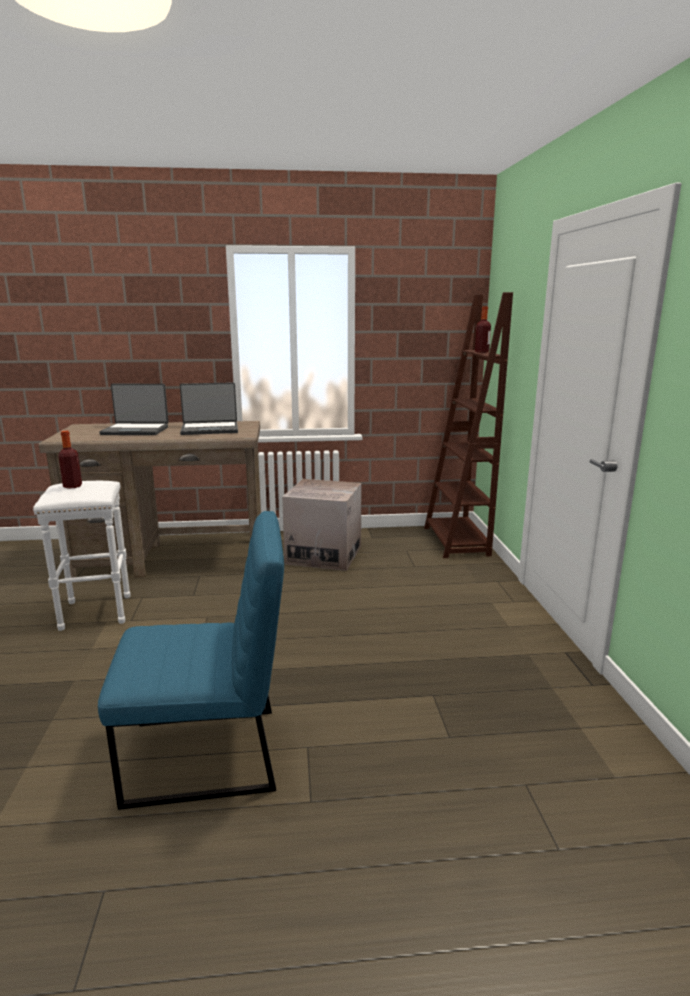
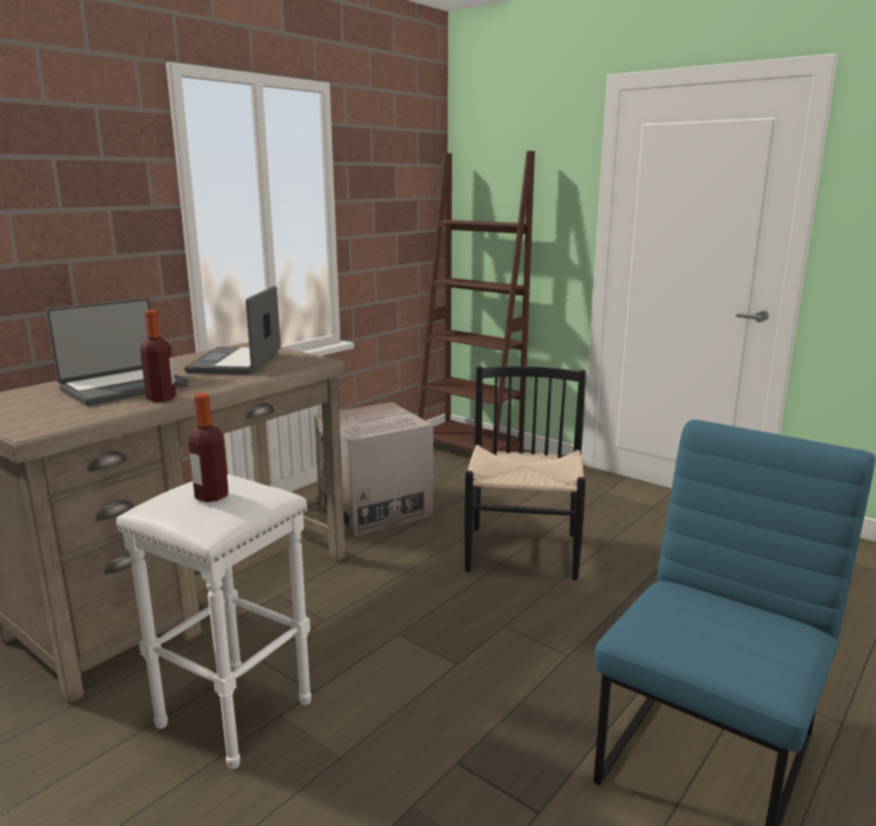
camera: 45 degrees left, 0 degrees up
laptop [180,382,238,435] -> laptop turned 150 degrees clockwise [184,286,281,375]
bottle [475,306,491,353] -> bottle moved to [140,310,176,402]
none -> black chair [464,366,586,580]

